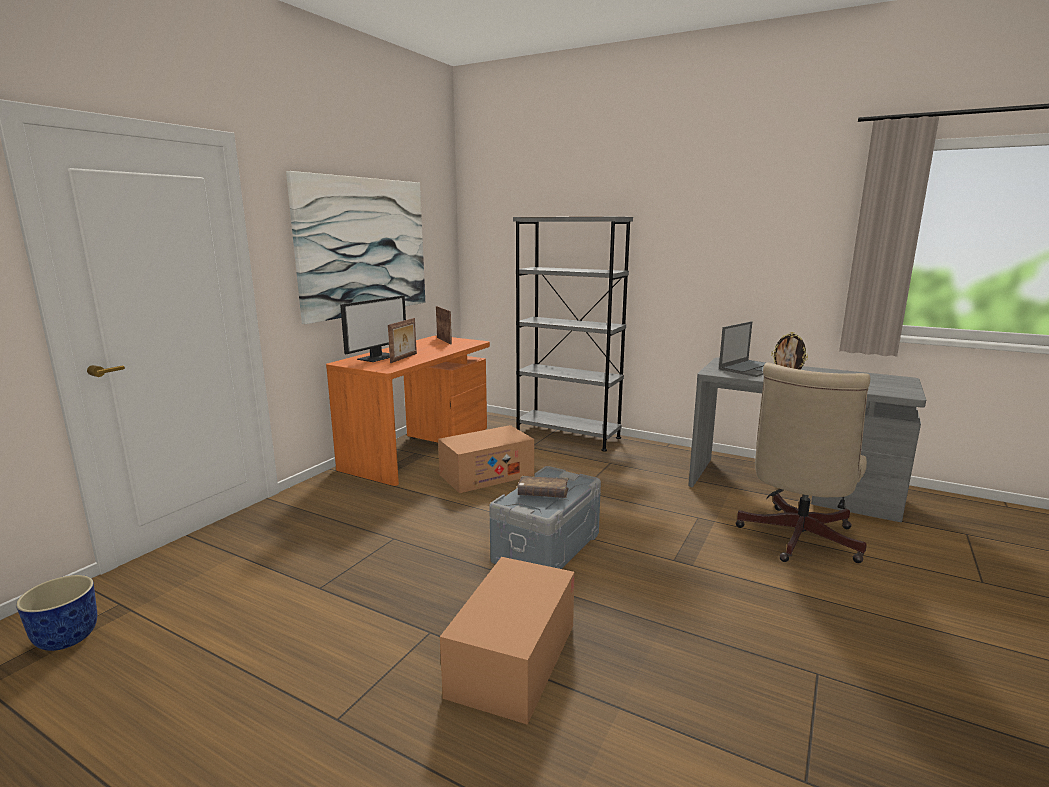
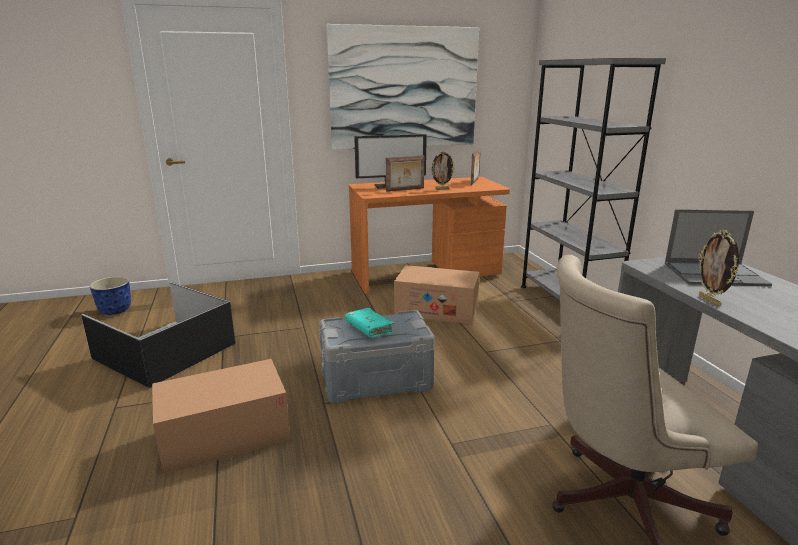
camera: 45 degrees right, 5 degrees up
brown book [517,476,569,498] -> turquoise book [345,308,395,338]
none -> black storage box [81,282,235,387]
none -> picture frame [431,151,455,190]

